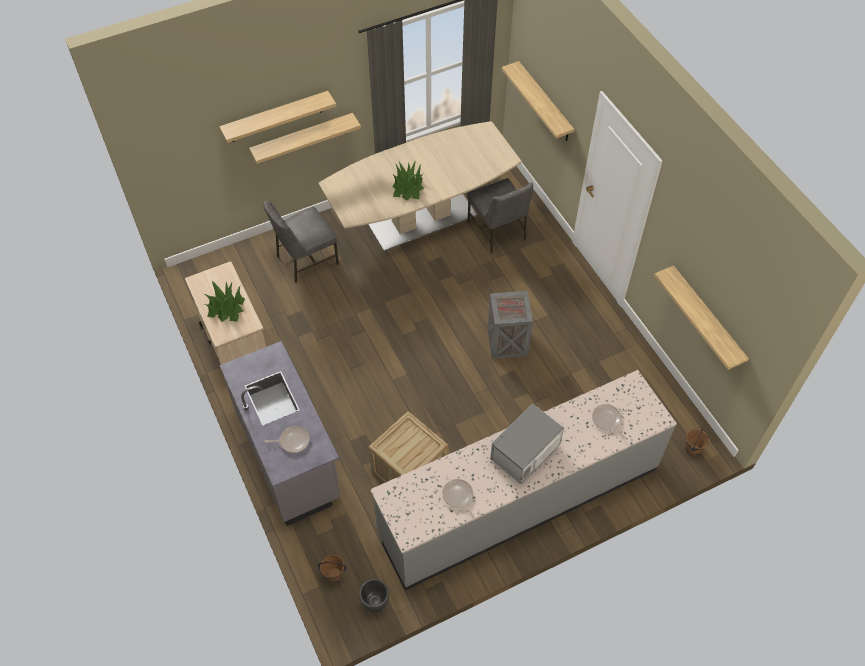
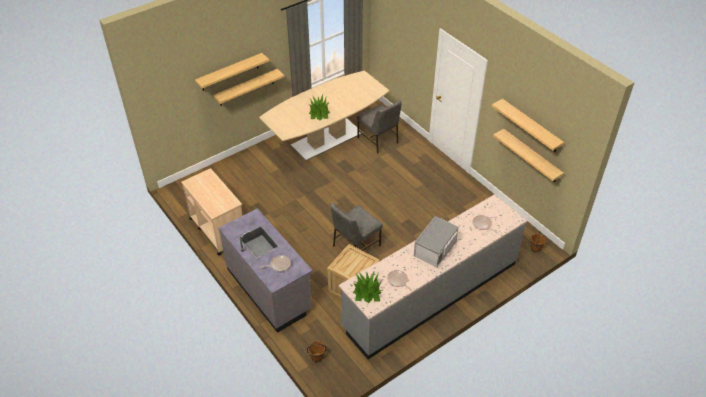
camera: 10 degrees left, 10 degrees down
potted plant [204,281,245,322] -> potted plant moved to [353,270,381,303]
grey chair [263,201,339,283] -> grey chair moved to [330,203,383,251]
black planter [359,579,389,613] -> none
crate [487,291,533,359] -> none
shelf [502,61,575,141] -> shelf moved to [492,99,564,152]

